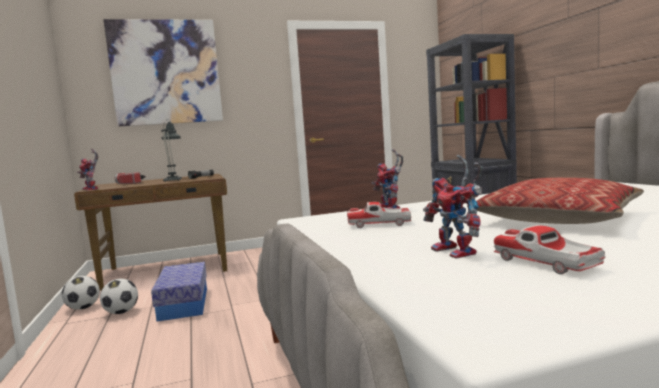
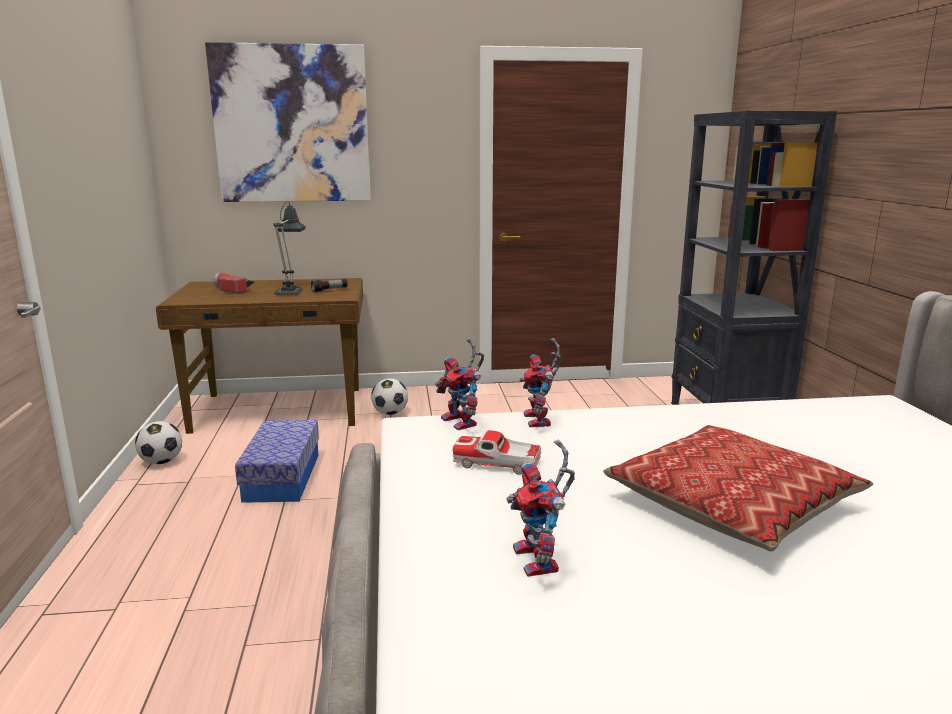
camera: 10 degrees right, 10 degrees up
toy robot [77,149,98,190] -> toy robot moved to [435,338,484,430]
football [100,279,138,314] -> football moved to [371,378,408,415]
toy car [493,225,606,274] -> none

